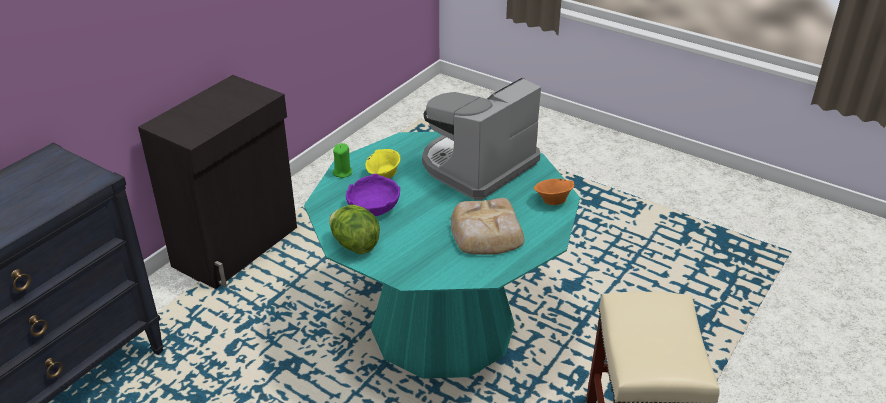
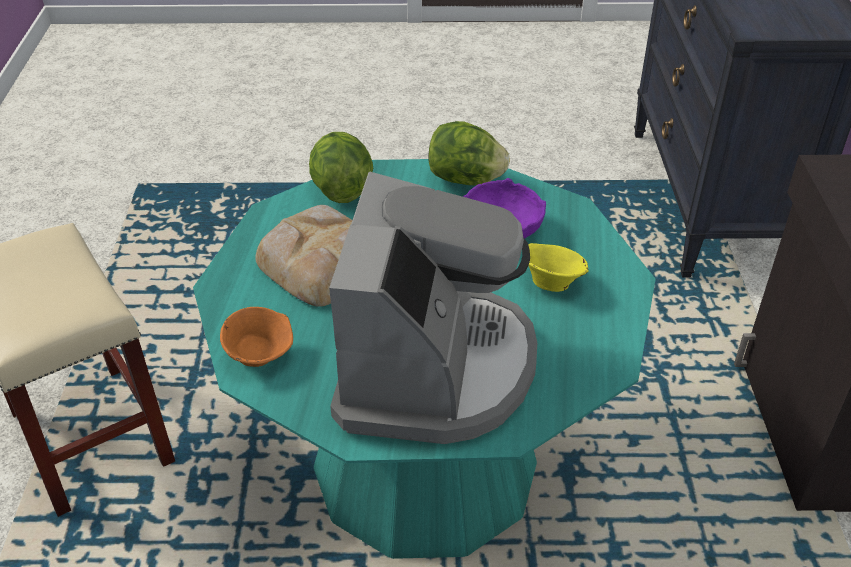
camera: 145 degrees right, 5 degrees up
green candle [333,143,352,178] -> none
none -> lettuce [309,132,373,203]

